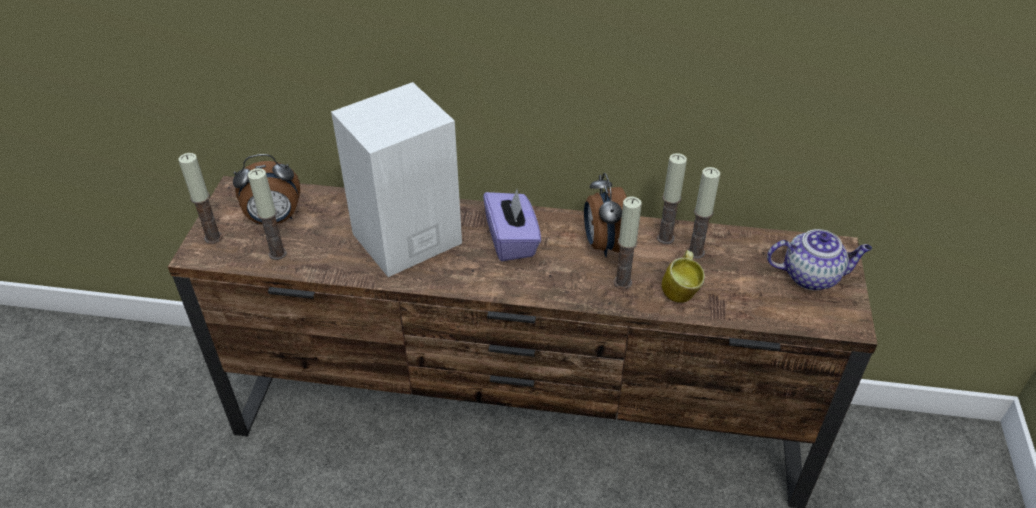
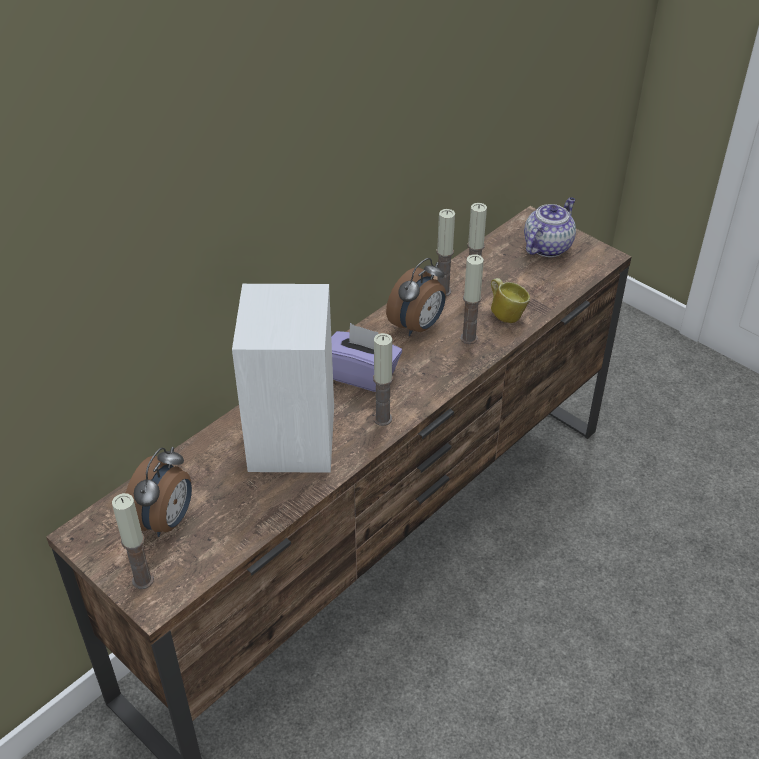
camera: 55 degrees left, 0 degrees up
candle [248,168,287,260] -> candle moved to [373,333,393,426]
alarm clock [584,173,627,257] -> alarm clock turned 75 degrees counterclockwise [386,258,446,336]

